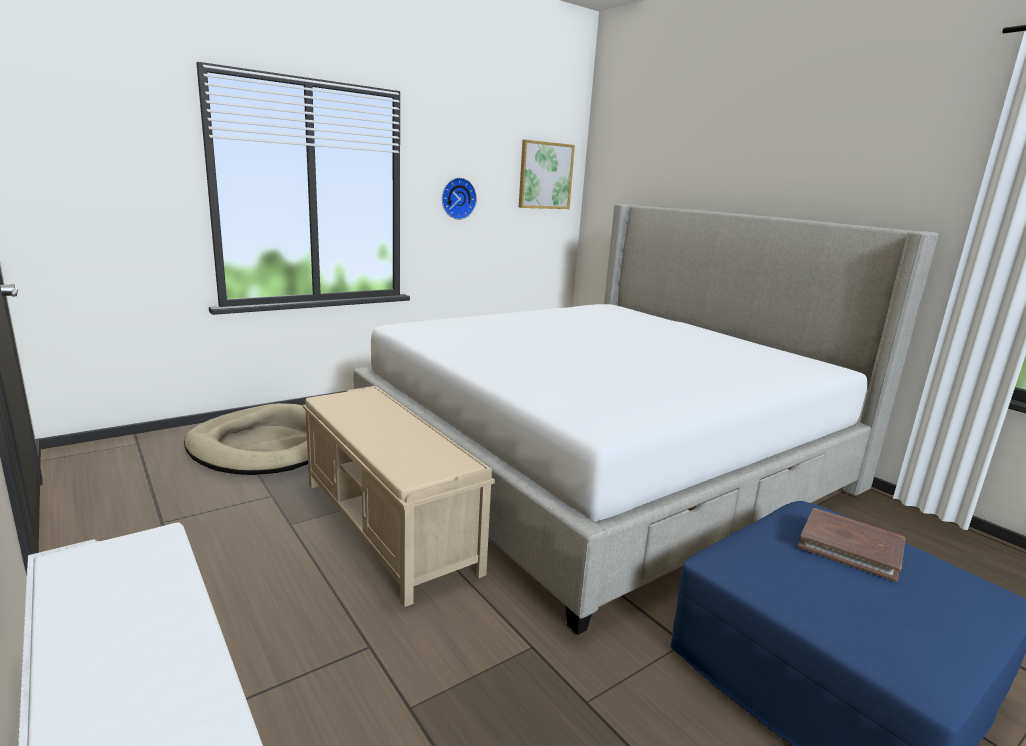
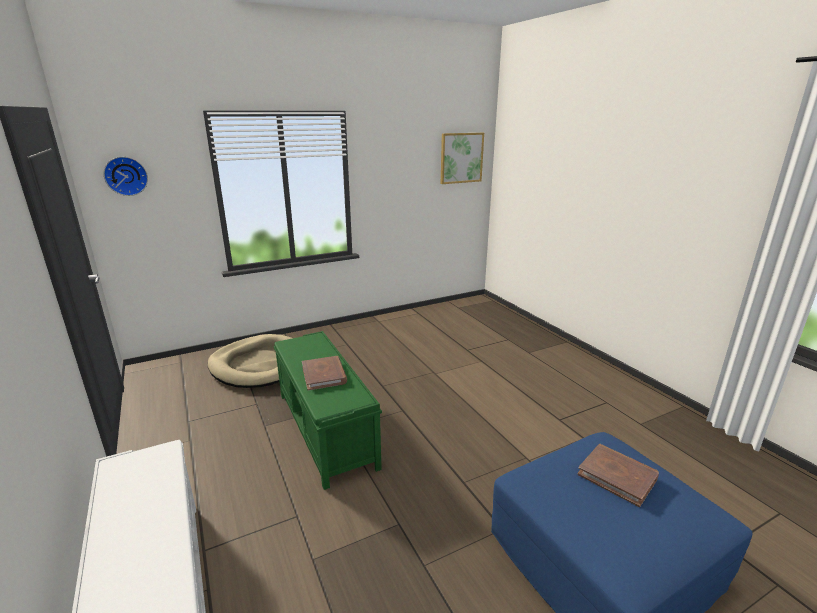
camera: 10 degrees right, 5 degrees up
beige bench [303,386,495,607] -> green bench [274,331,382,490]
bed [353,204,939,635] -> none
wall clock [442,178,477,220] -> wall clock moved to [103,157,148,196]
none -> brown book [302,356,347,390]

